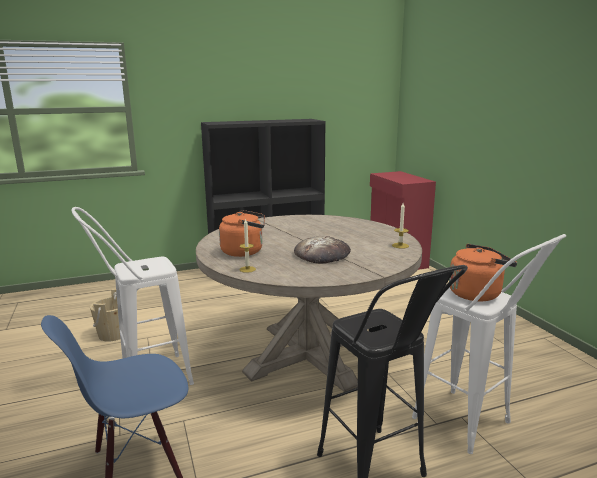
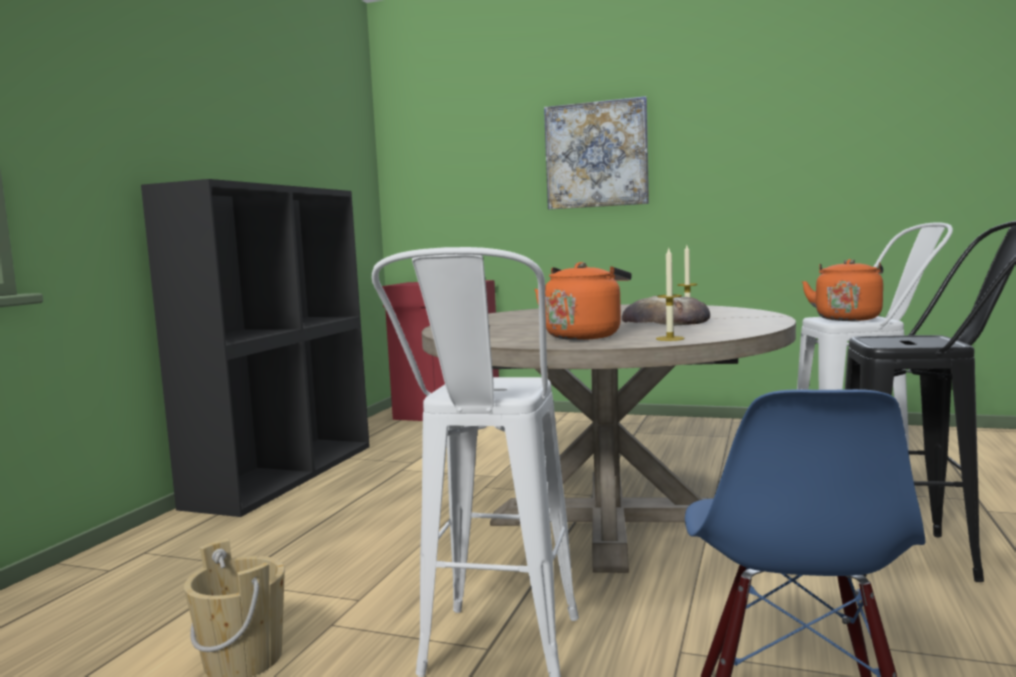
camera: 50 degrees left, 10 degrees down
none -> picture [544,96,649,209]

